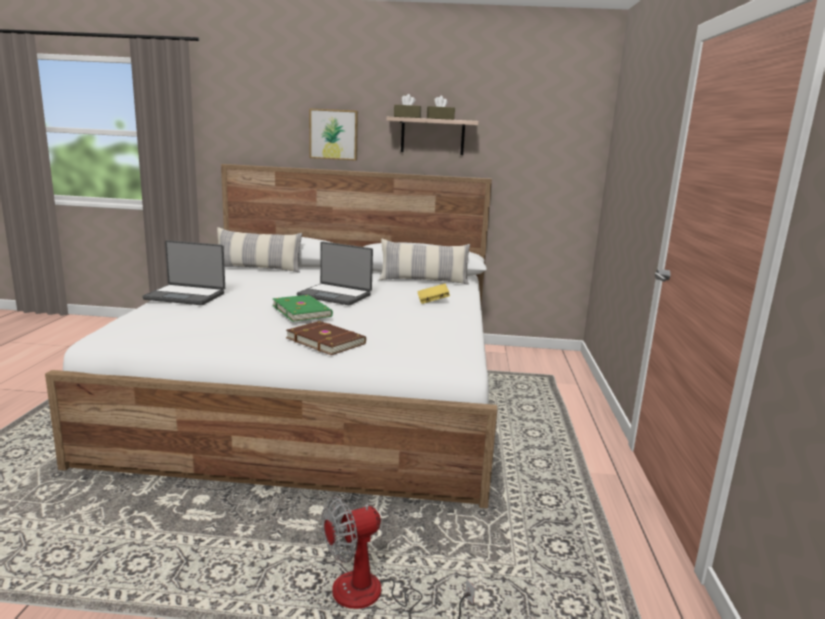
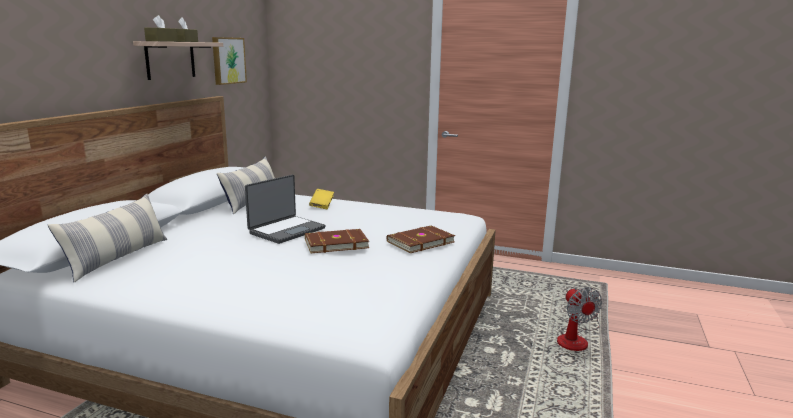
camera: 75 degrees left, 0 degrees up
laptop [142,240,225,305] -> none
green book [272,295,333,322] -> brown book [305,229,369,253]
picture [309,108,358,161] -> picture moved to [212,37,247,85]

